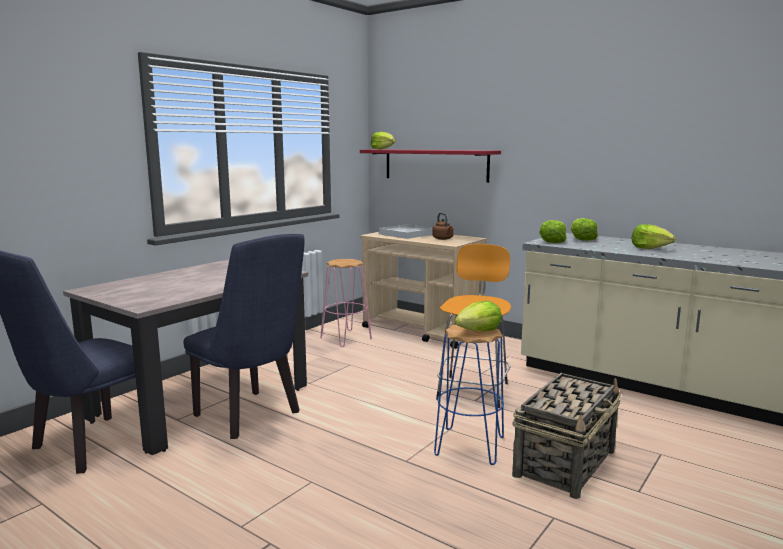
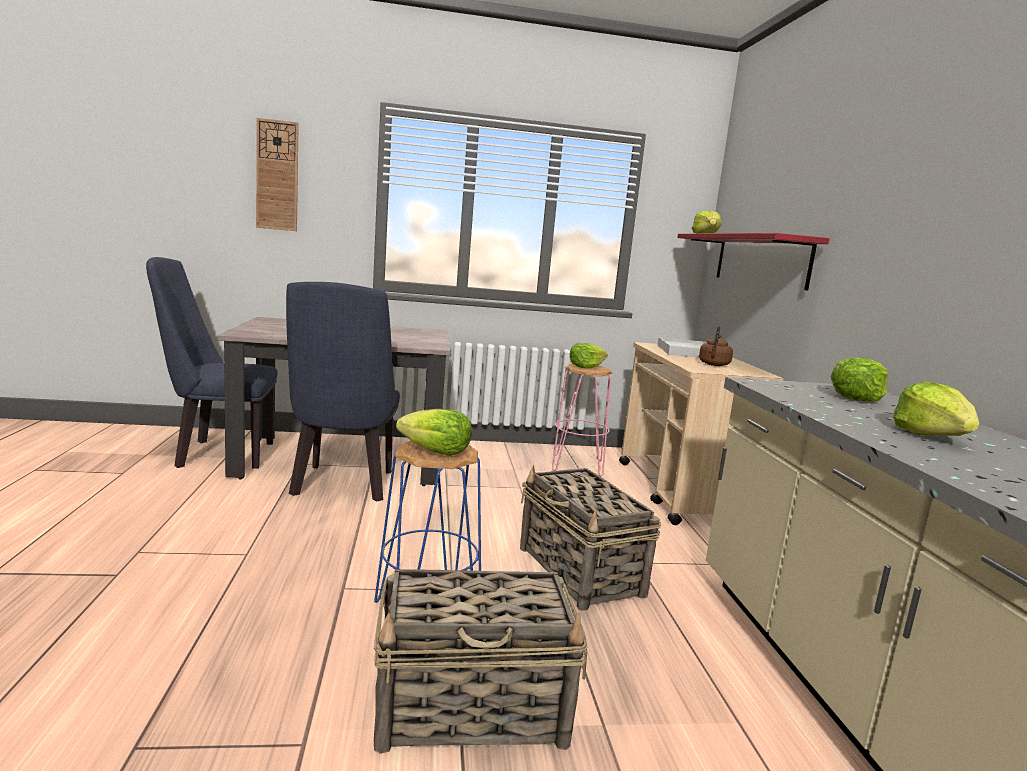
camera: 45 degrees right, 0 degrees up
orange stool [436,244,511,408] -> basket [520,465,661,611]
lettuce [539,220,567,243] -> lettuce moved to [570,343,608,368]
none -> wall clock [256,118,299,231]

